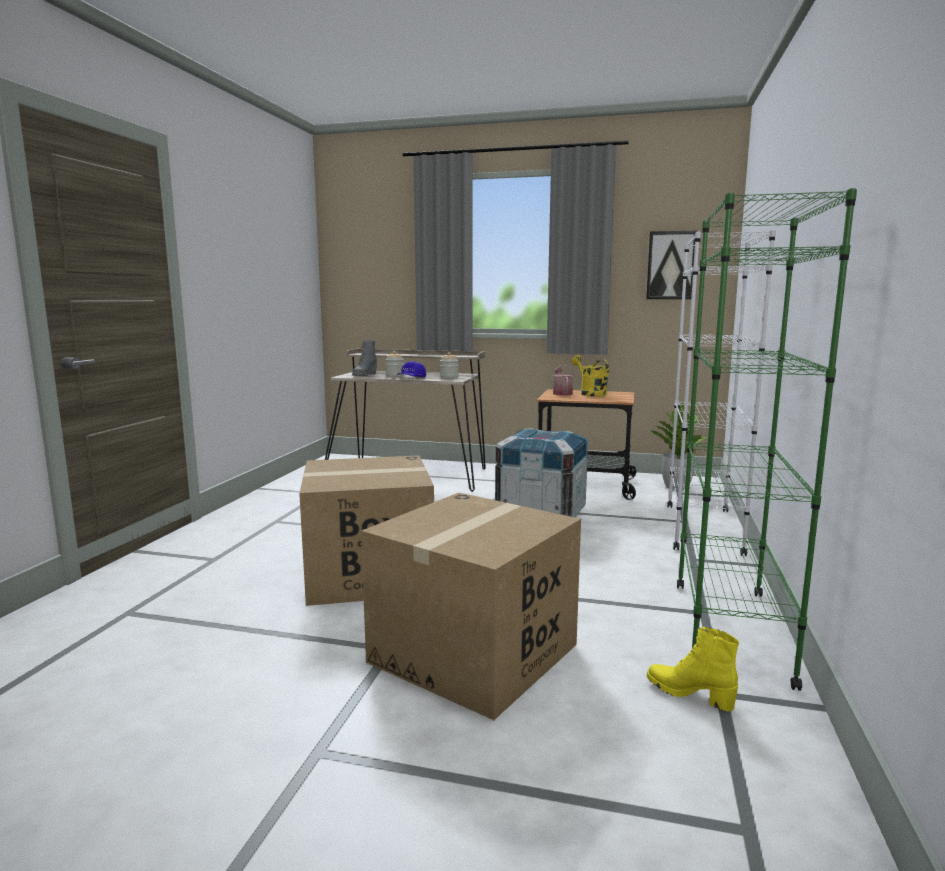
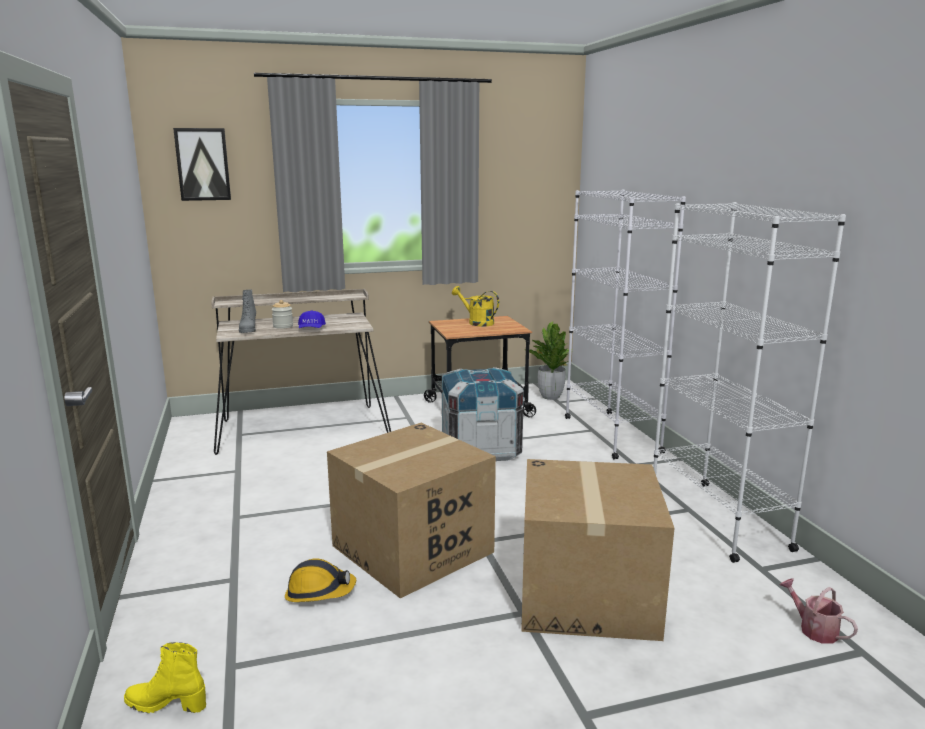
camera: 30 degrees left, 5 degrees up
jar [440,352,459,378] -> none
watering can [552,365,574,395] -> watering can moved to [780,578,858,644]
picture [646,230,698,299] -> picture moved to [173,128,231,201]
yellow boot [647,627,739,712] -> yellow boot moved to [124,642,206,713]
green bookcase [677,188,857,691] -> white bookcase [653,202,846,563]
none -> hard hat [285,558,356,602]

